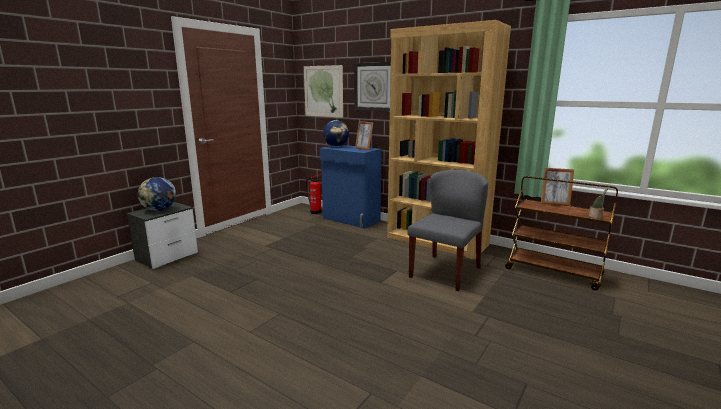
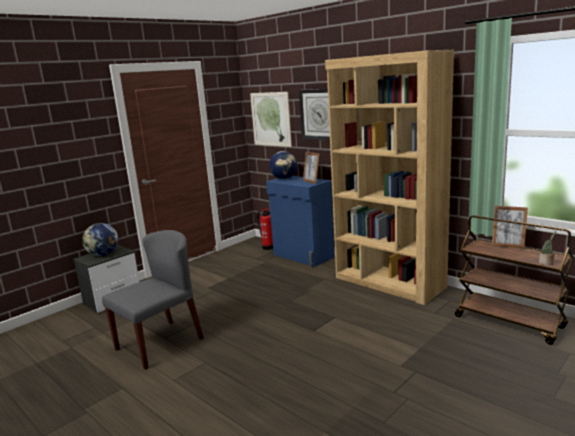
camera: 10 degrees right, 0 degrees up
grey chair [407,170,488,292] -> grey chair moved to [102,230,204,370]

